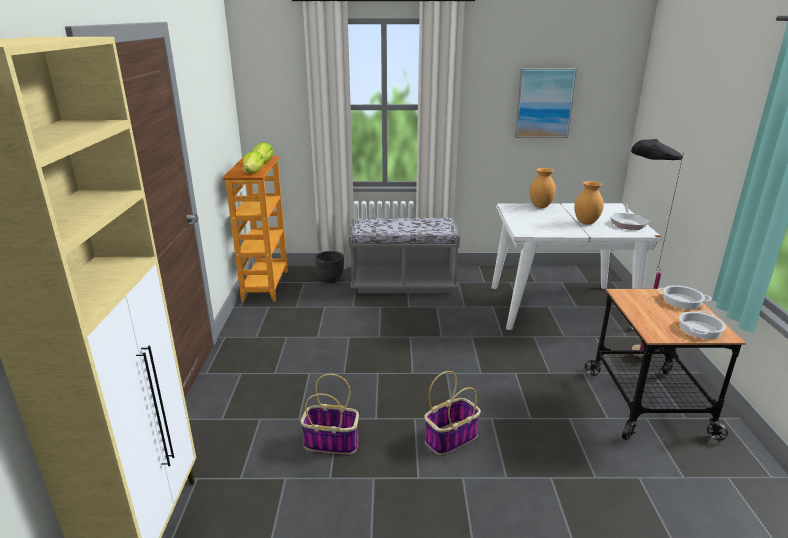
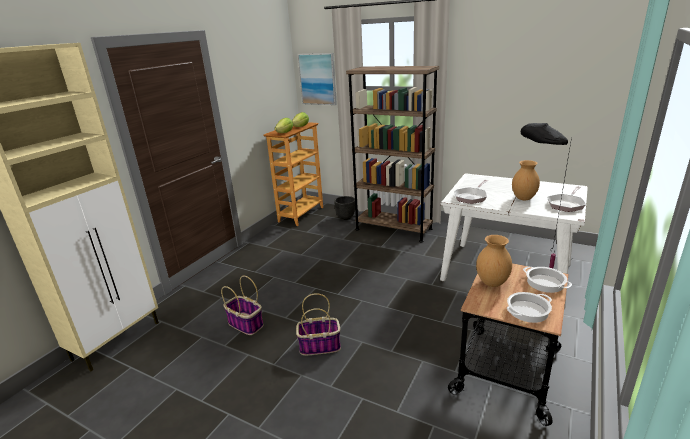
camera: 30 degrees right, 0 degrees up
grey bench [349,218,460,293] -> brown bookcase [346,66,439,242]
picture [515,69,577,138] -> picture moved to [298,53,337,105]
brown vase [529,168,556,208] -> brown vase moved to [476,235,512,287]
none -> frying pan [455,180,488,204]

